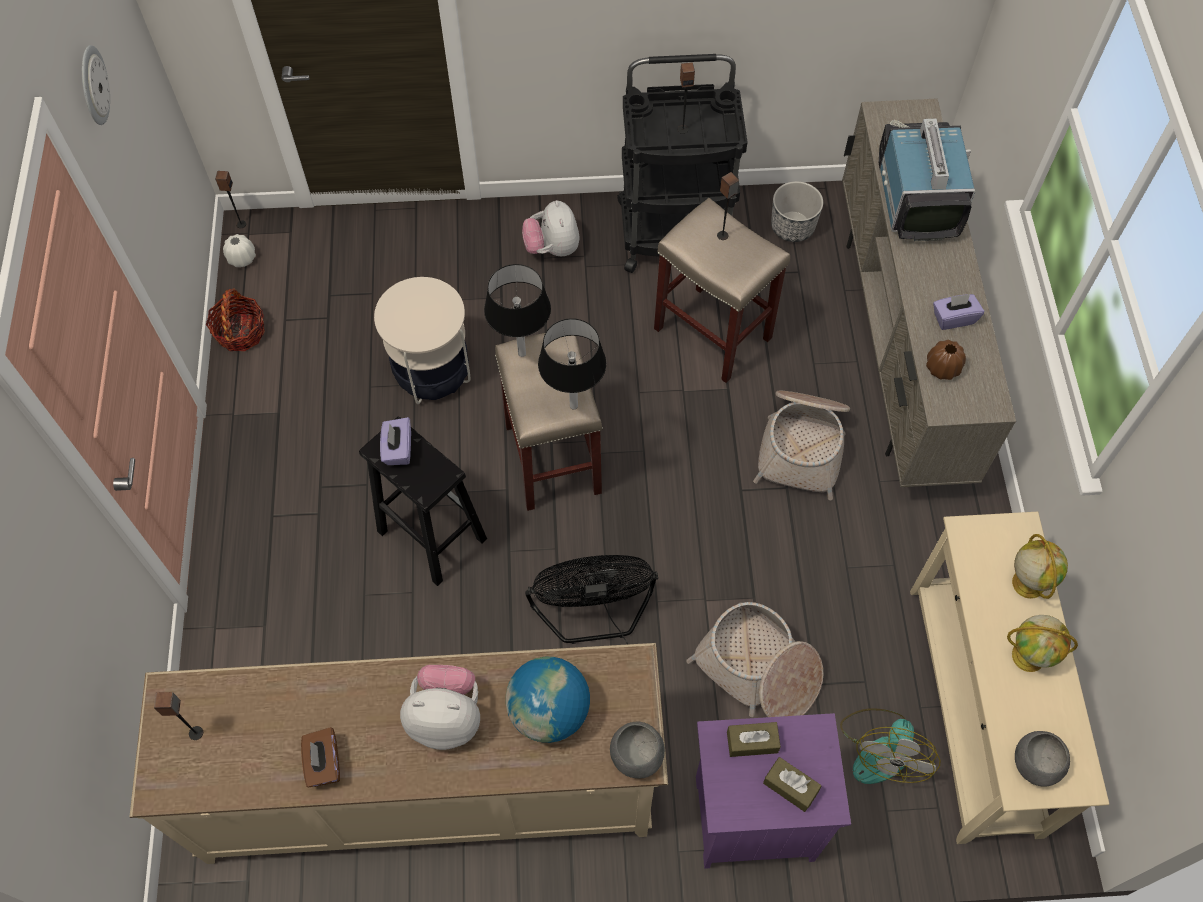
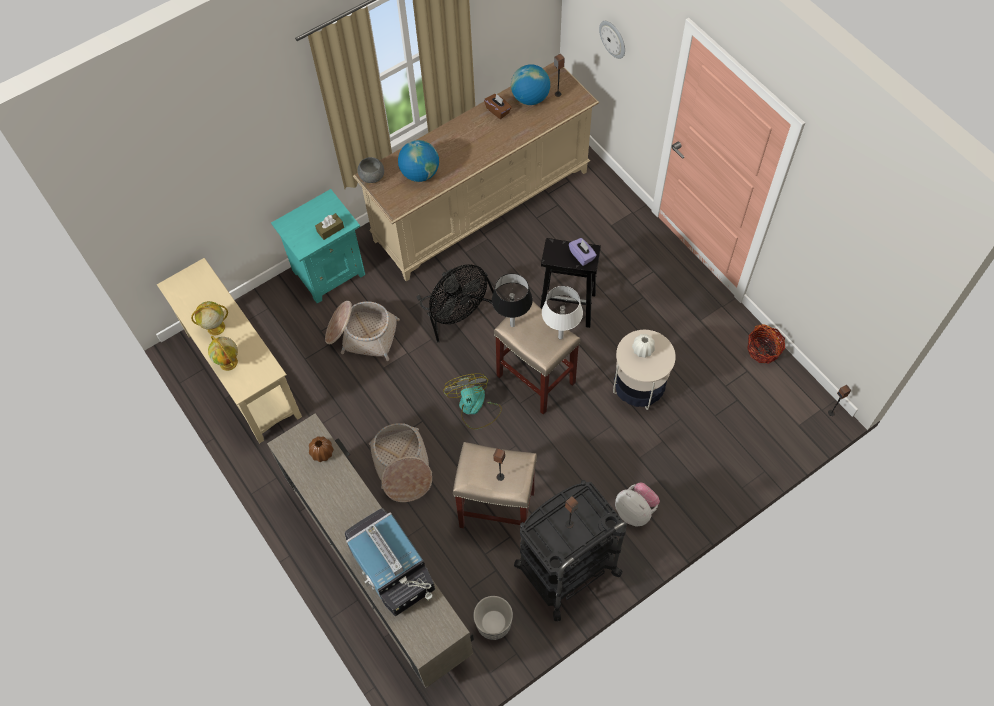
camera: 150 degrees right, 0 degrees up
wall clock [82,45,110,125] -> wall clock moved to [599,21,625,59]
white vase [223,234,256,267] -> white vase moved to [632,334,655,358]
plush toy [400,665,480,750] -> none
black table lamp [484,264,551,357] -> white table lamp [542,286,583,340]
purple nightstand [696,713,851,869] -> turquoise nightstand [271,189,365,303]
brown tissue box [763,757,821,812] -> none
fan [840,708,941,784] -> fan moved to [443,373,502,429]
purple tissue box [933,294,984,330] -> none
grey bowl [1015,731,1070,787] -> none
none -> globe [511,64,550,105]

